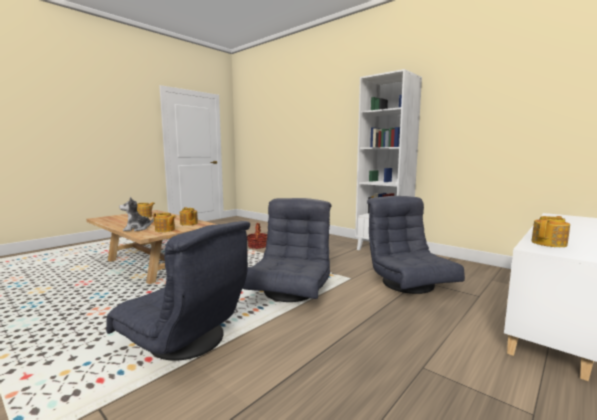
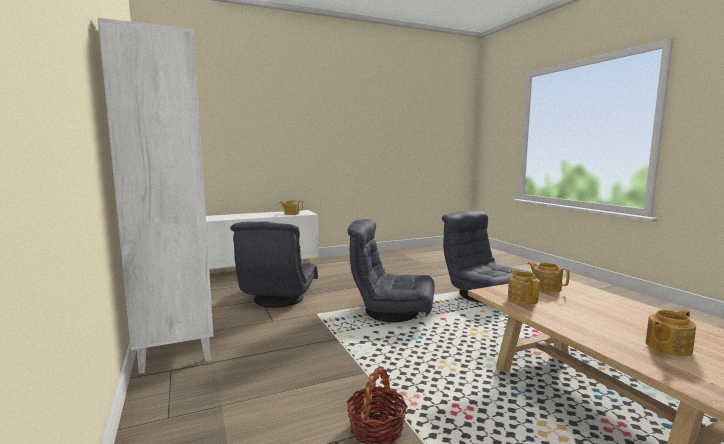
camera: 155 degrees left, 0 degrees up
plush toy [119,197,154,231] -> none
grey armchair [243,198,332,302] -> grey armchair turned 60 degrees clockwise [347,219,435,322]

